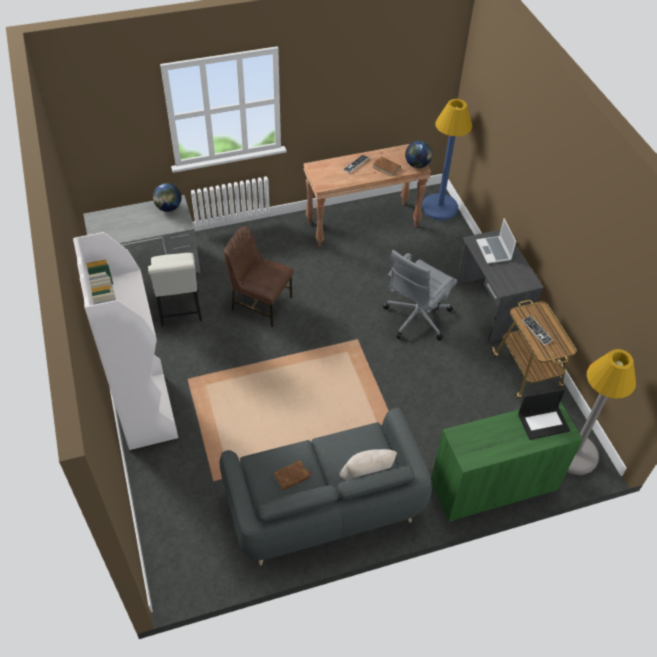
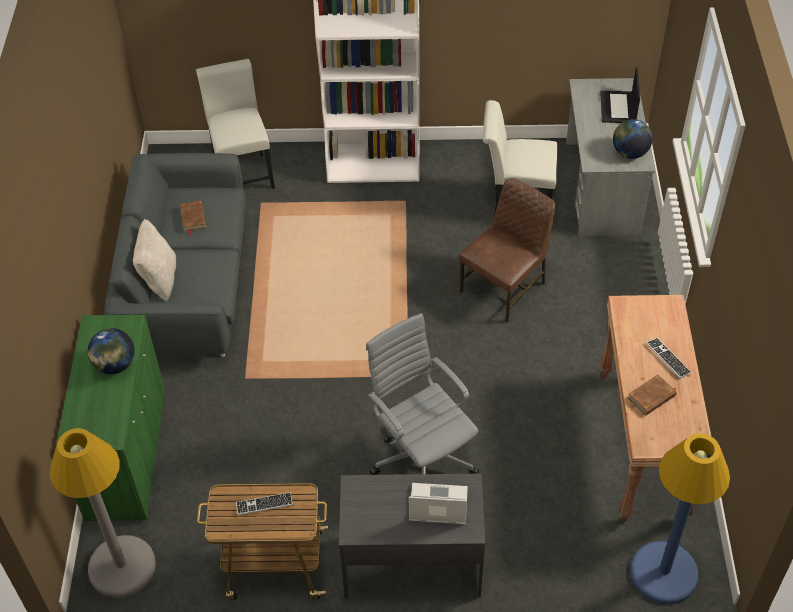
camera: 110 degrees right, 0 degrees up
globe [405,140,433,168] -> globe moved to [88,328,135,374]
laptop [518,389,570,440] -> laptop moved to [600,68,640,123]
none -> white chair [196,59,275,189]

